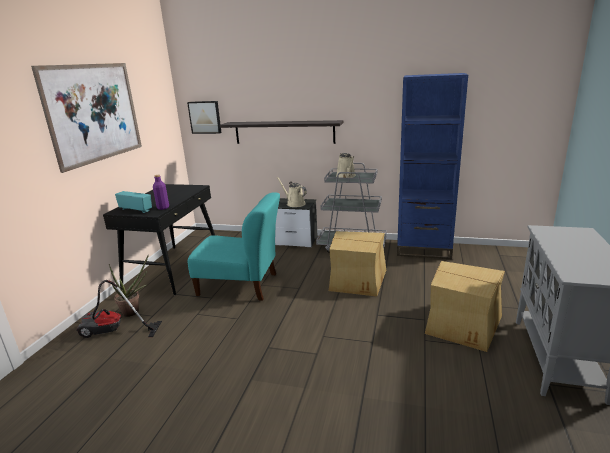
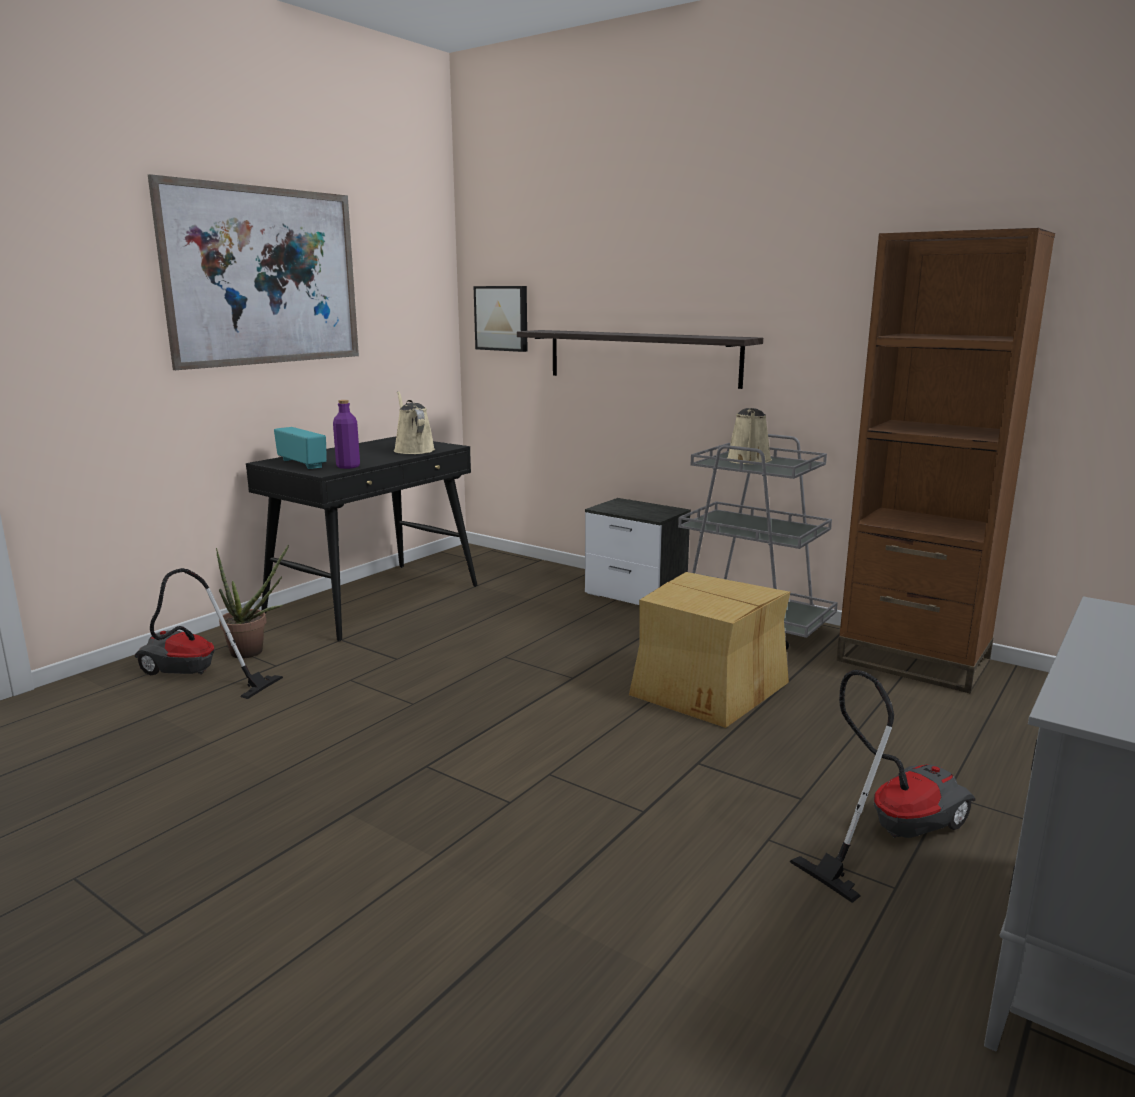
camera: 20 degrees right, 5 degrees down
turquoise chair [188,192,280,301] -> none
beige watering can [276,177,307,207] -> beige watering can moved to [394,391,435,454]
blue bookcase [397,73,468,259] -> brown bookcase [836,228,1055,693]
cardboard box [425,261,505,352] -> vacuum cleaner [790,670,975,903]

